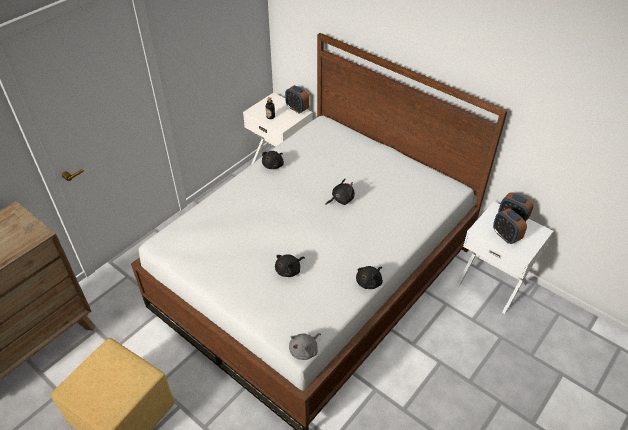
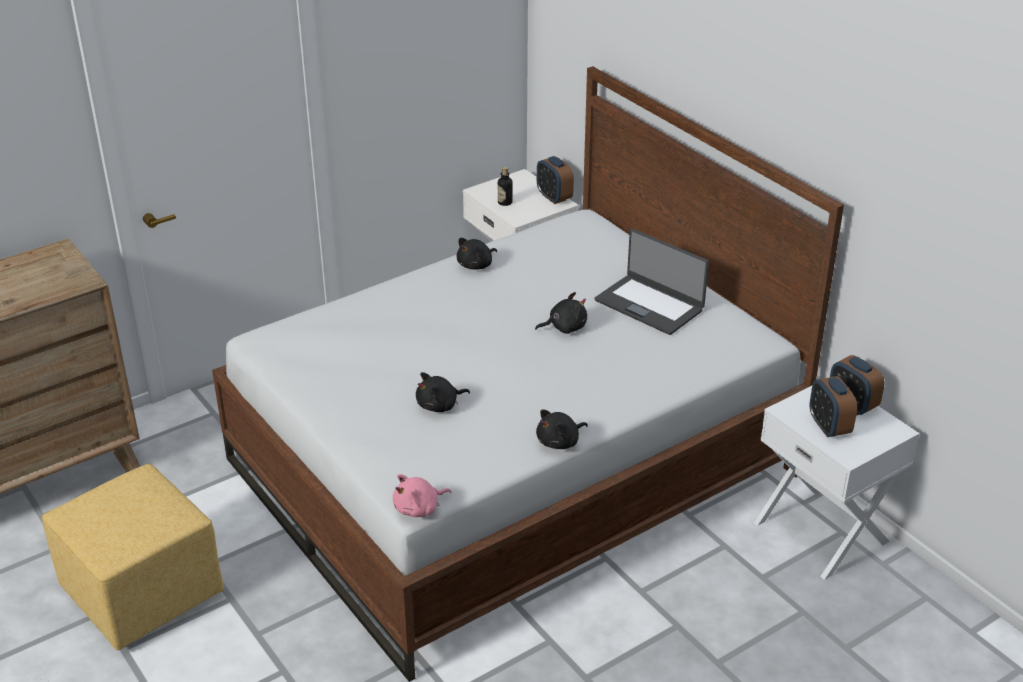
camera: 15 degrees right, 10 degrees down
grey plush toy [289,333,321,360] -> pink plush toy [393,474,451,517]
none -> laptop [595,229,709,335]

